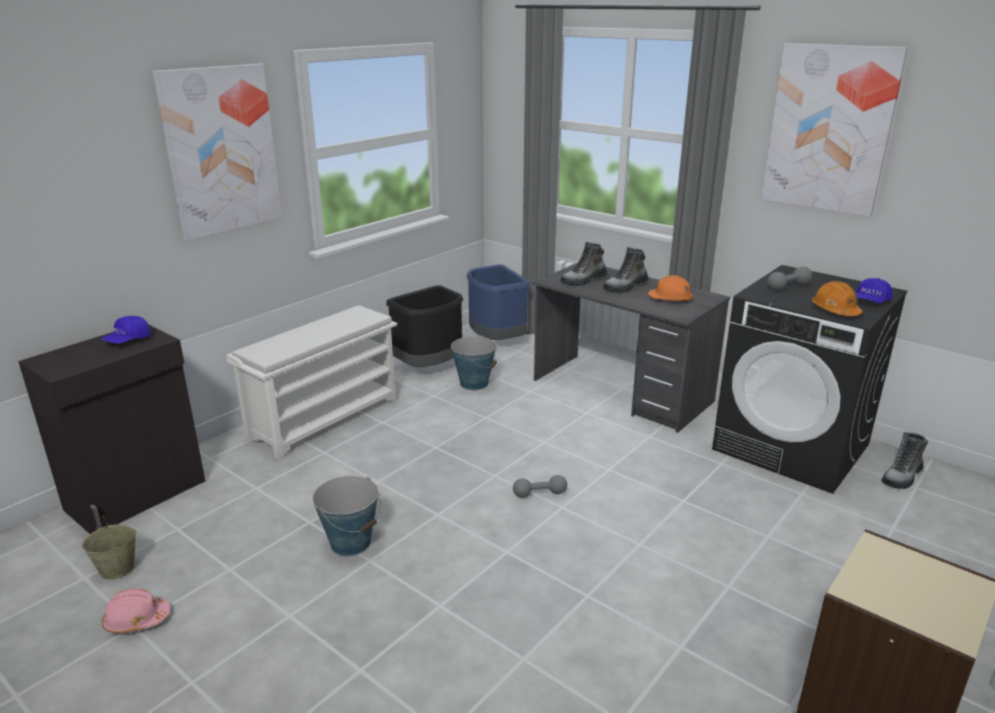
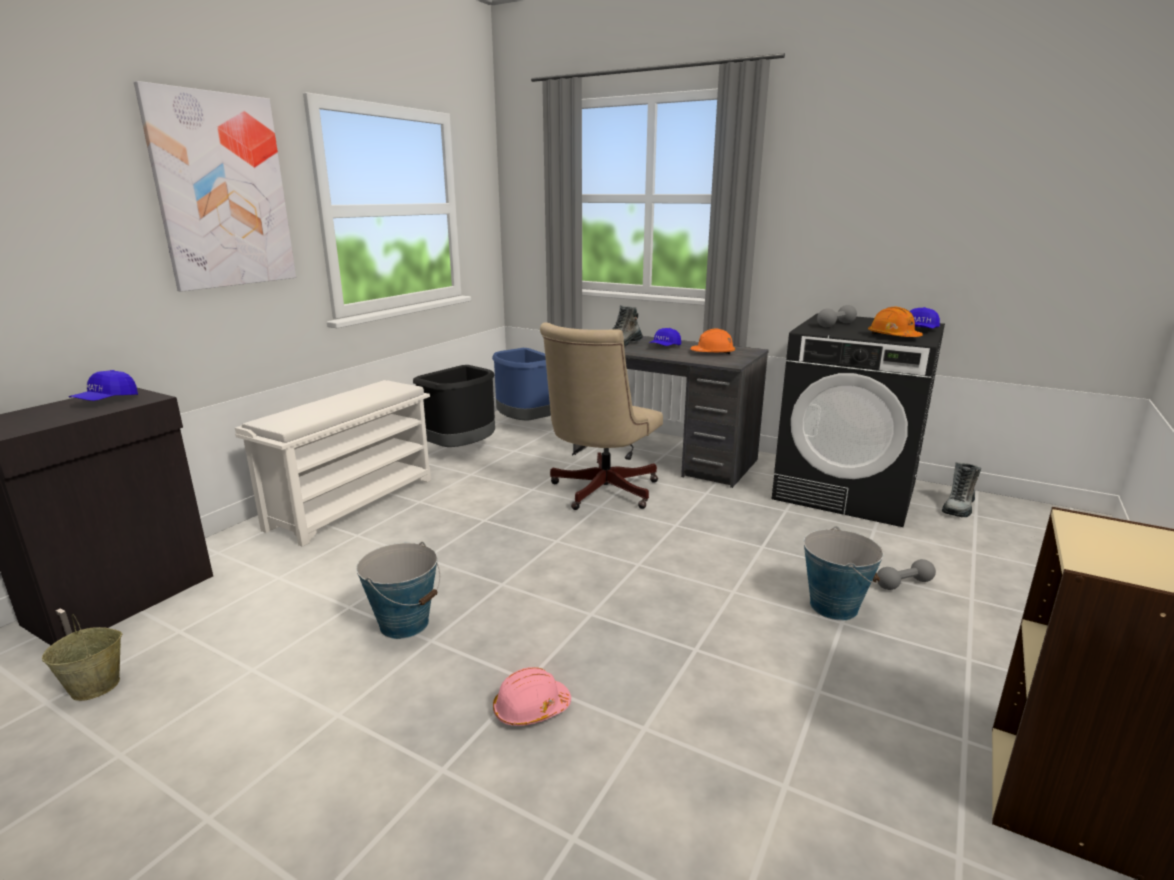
camera: 10 degrees left, 5 degrees down
pink hard hat [102,588,171,633] -> pink hard hat moved to [493,667,571,726]
bucket [451,335,497,390] -> bucket moved to [804,526,884,620]
grey dumbbell [513,475,567,498] -> grey dumbbell moved to [877,559,936,590]
boot [603,247,649,293] -> blue cap [649,328,681,346]
picture [761,43,908,217] -> none
none -> beige office chair [540,322,663,510]

